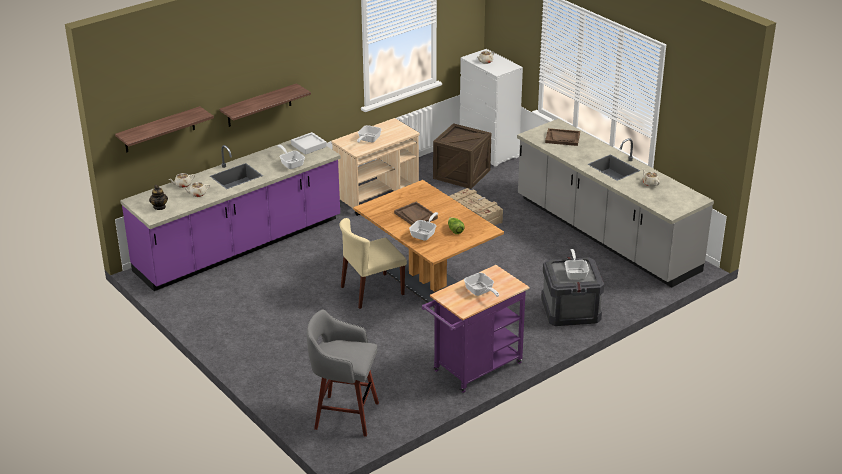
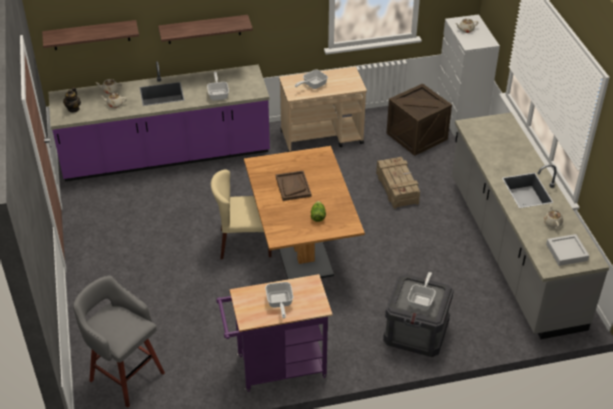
camera: 25 degrees right, 10 degrees up
grey tray [291,132,327,155] -> grey tray moved to [546,234,589,266]
frying pan [409,212,438,241] -> none
brown tray [545,128,580,146] -> none

